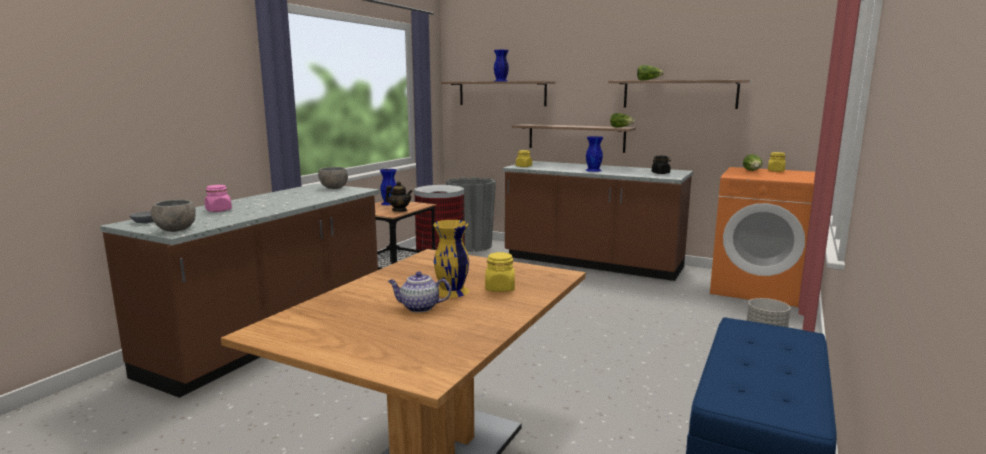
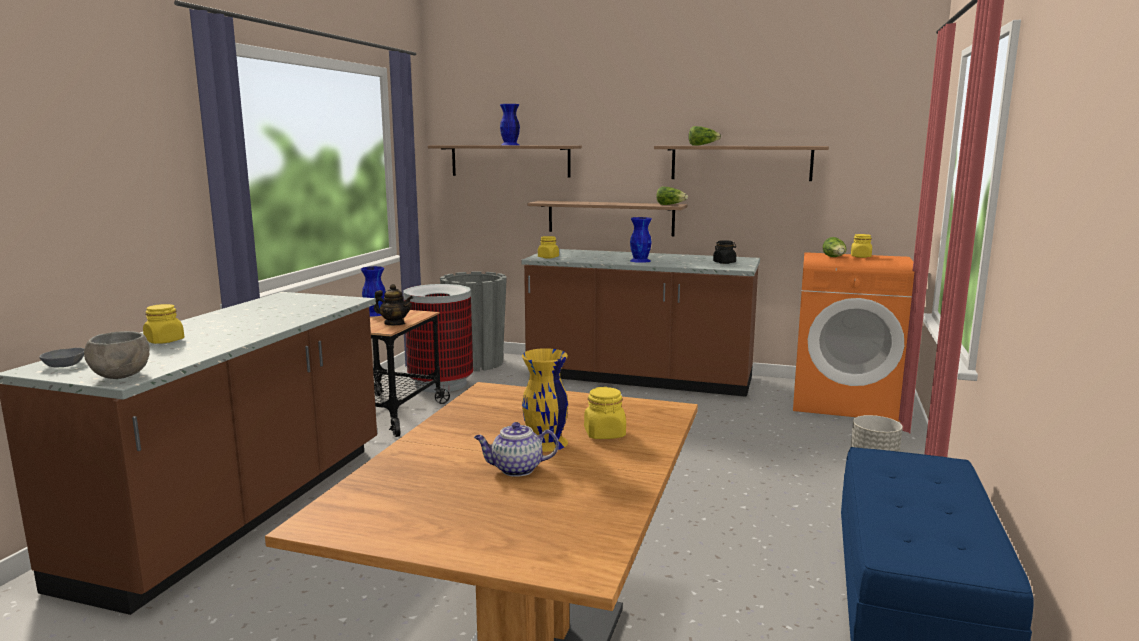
camera: 10 degrees left, 0 degrees up
pink jar [205,185,232,212] -> yellow jar [143,304,184,344]
grey bowl [318,167,348,189] -> none

